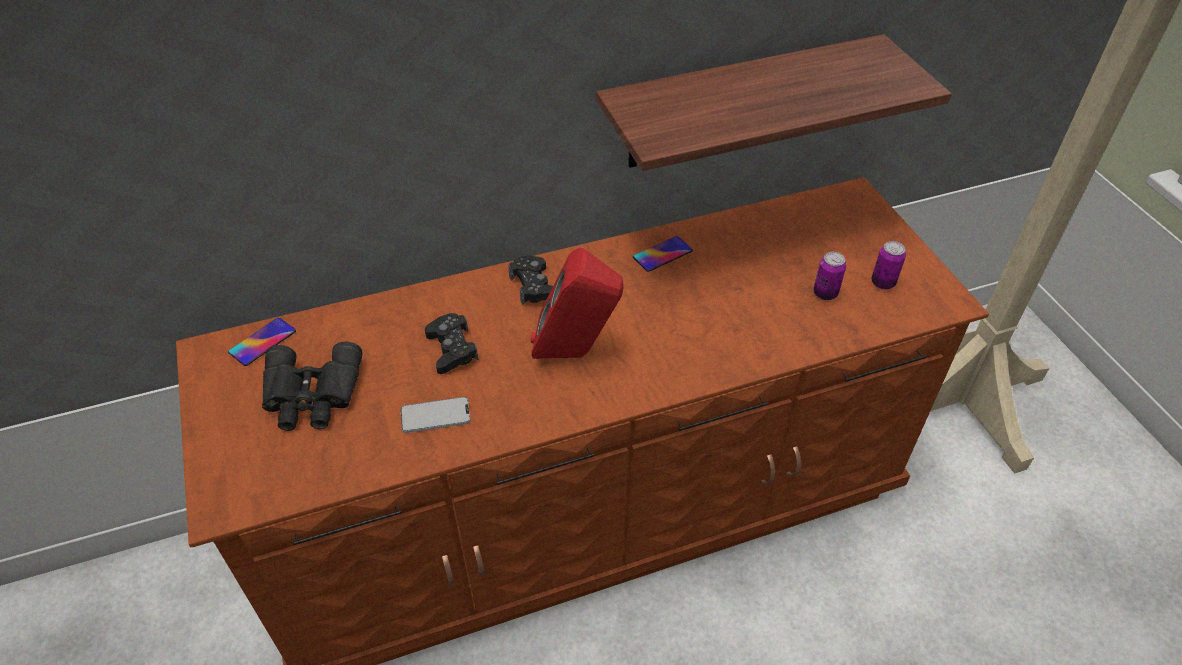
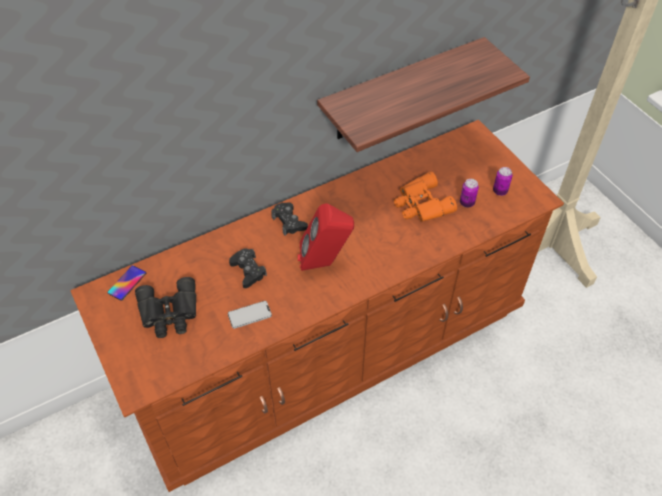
camera: 10 degrees left, 5 degrees up
phone [633,236,693,272] -> none
none -> orange binoculars [394,171,457,221]

